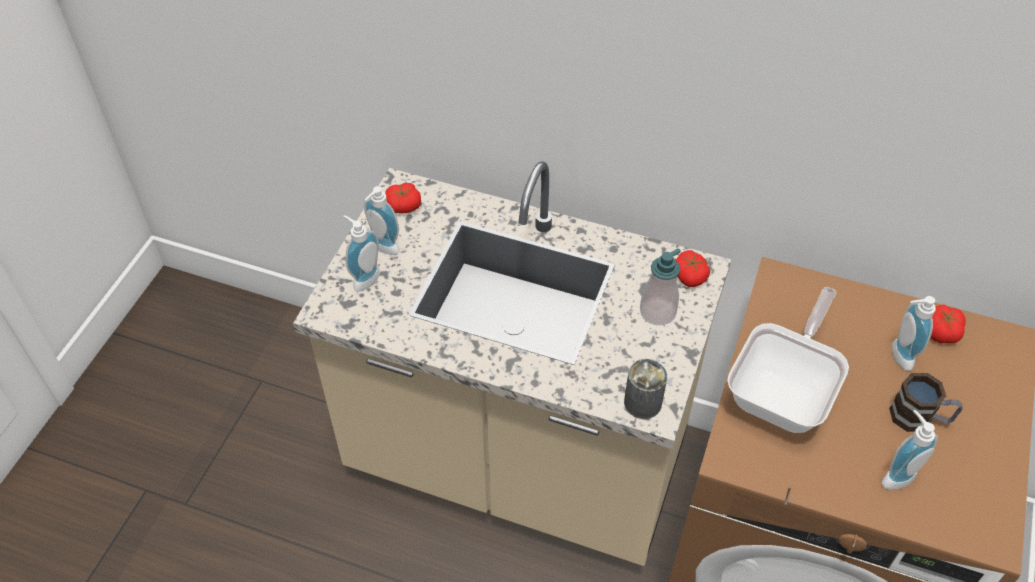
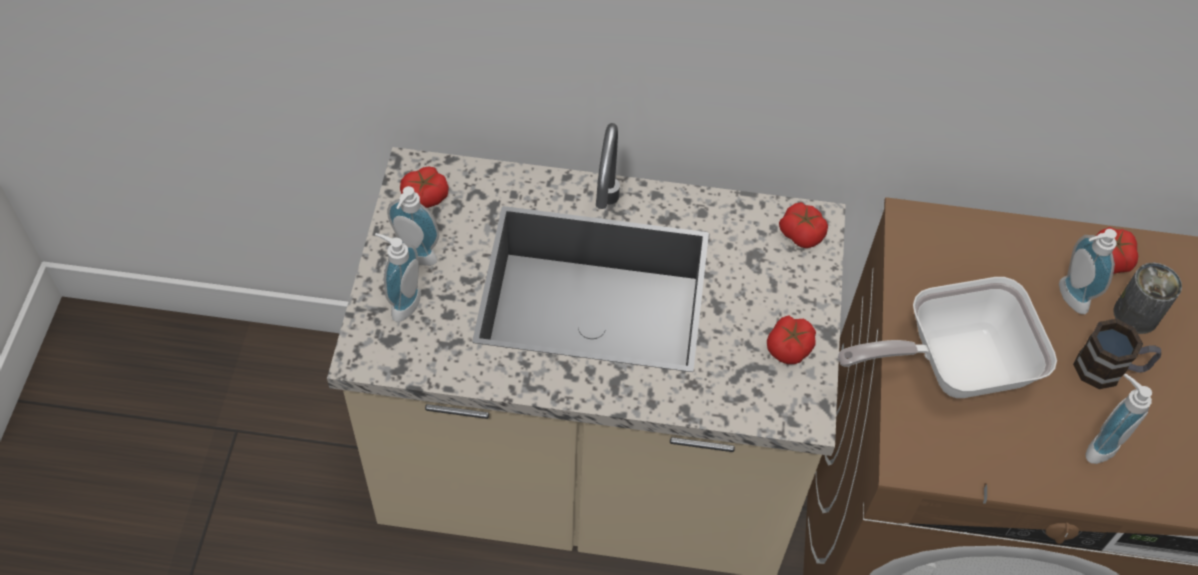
camera: 15 degrees left, 5 degrees up
can [624,359,667,419] -> can moved to [1113,263,1182,334]
soap dispenser [640,248,681,325] -> none
frying pan [727,287,849,433] -> frying pan turned 120 degrees counterclockwise [838,277,1057,398]
none -> tomato [767,316,816,364]

